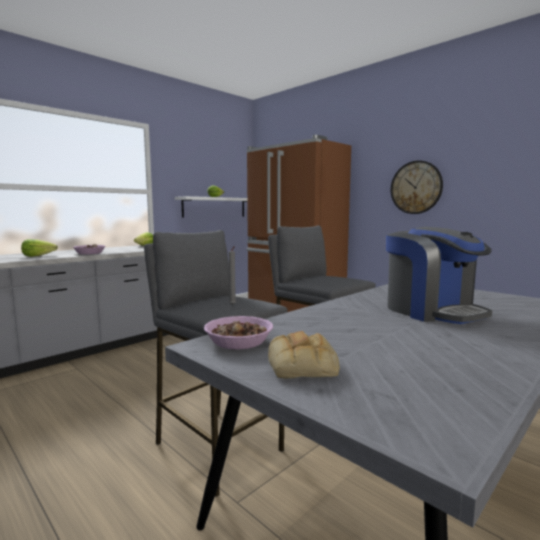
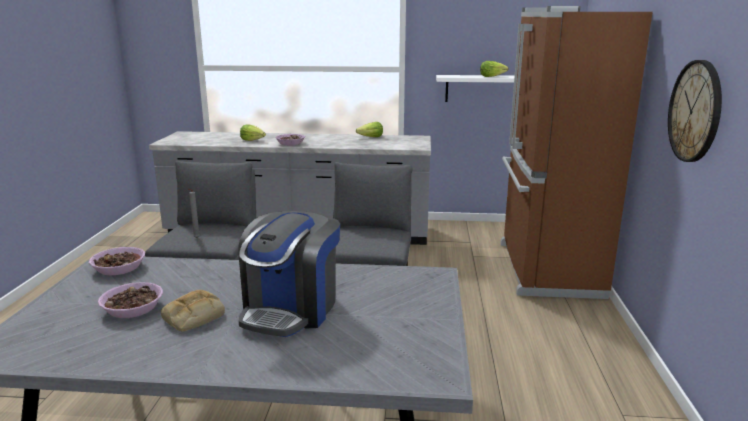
camera: 50 degrees right, 10 degrees up
bread [268,331,340,379] -> bread moved to [161,290,225,332]
none -> bowl [98,282,163,318]

